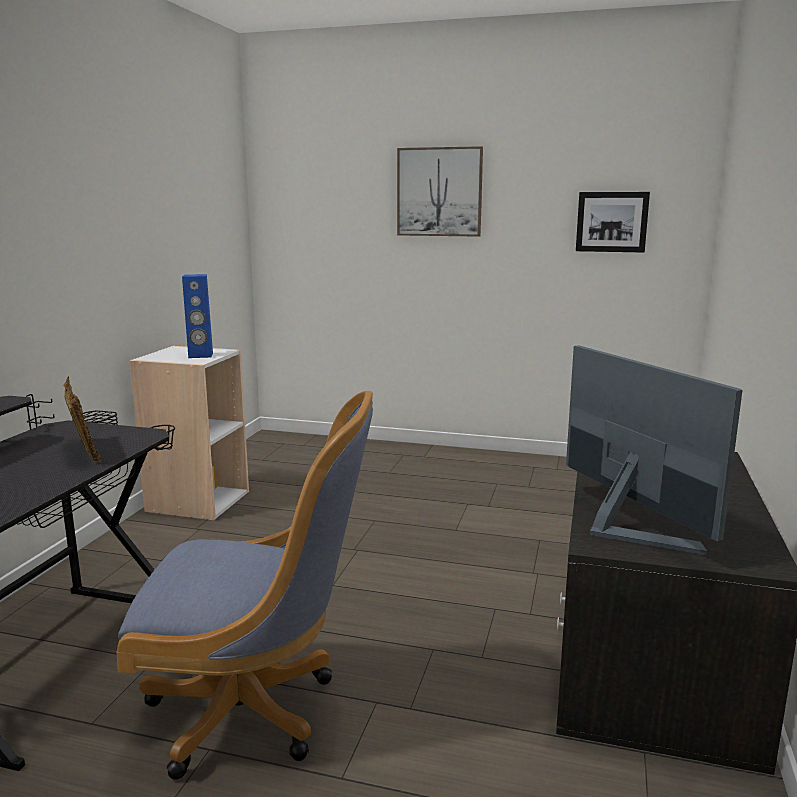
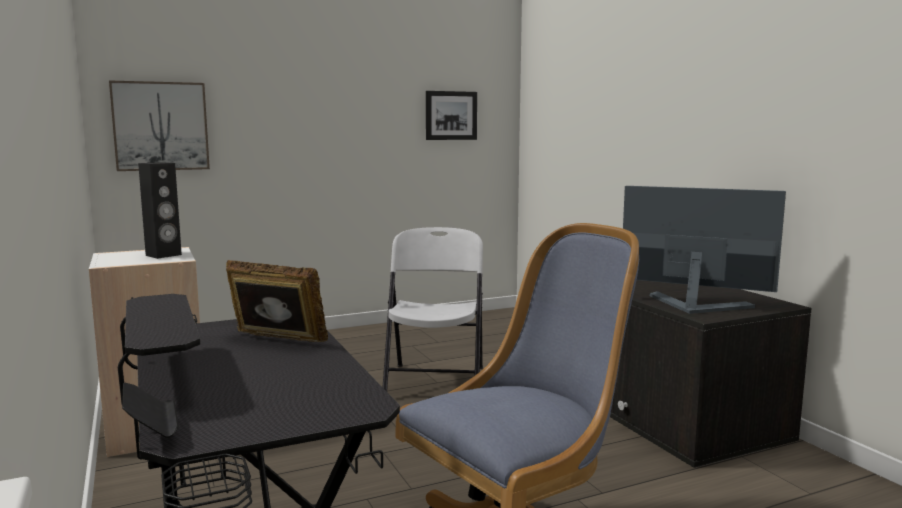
camera: 40 degrees left, 5 degrees down
blue speaker [182,274,213,358] -> black speaker [138,162,182,259]
picture [397,146,483,237] -> picture moved to [109,80,210,171]
none -> white chair [383,227,483,391]

